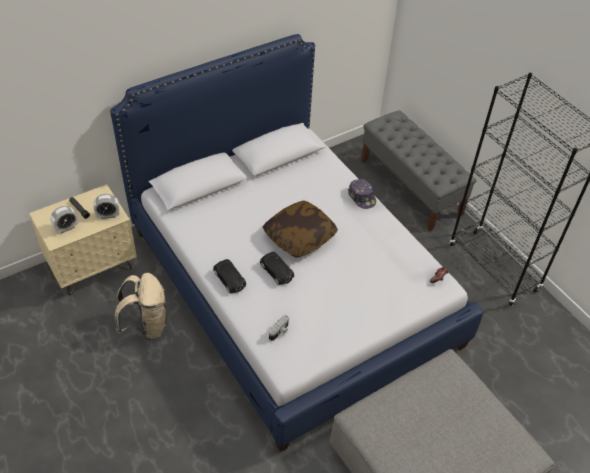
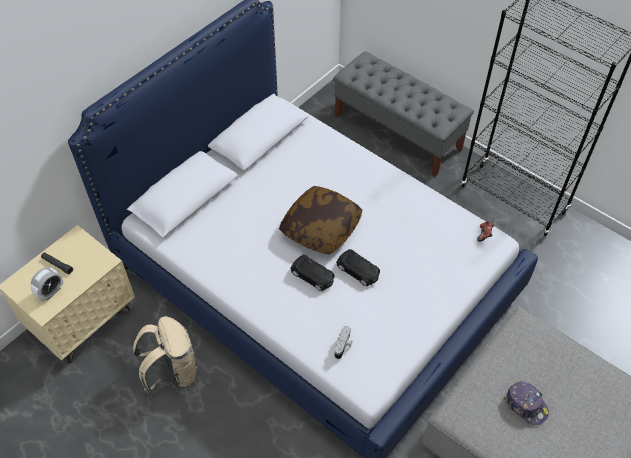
camera: 15 degrees left, 5 degrees up
alarm clock [94,194,119,219] -> none
black toy car [213,259,246,293] -> black toy car moved to [337,249,380,286]
cap [348,179,376,209] -> cap moved to [504,381,549,425]

